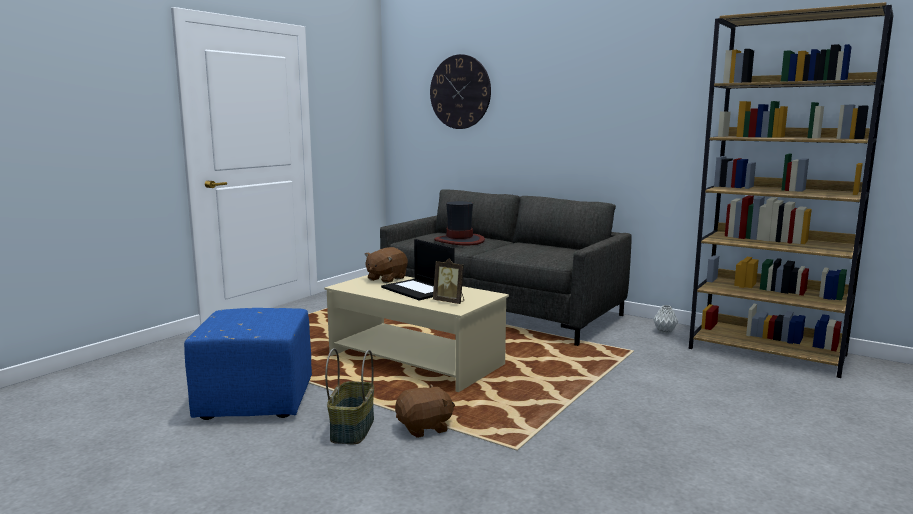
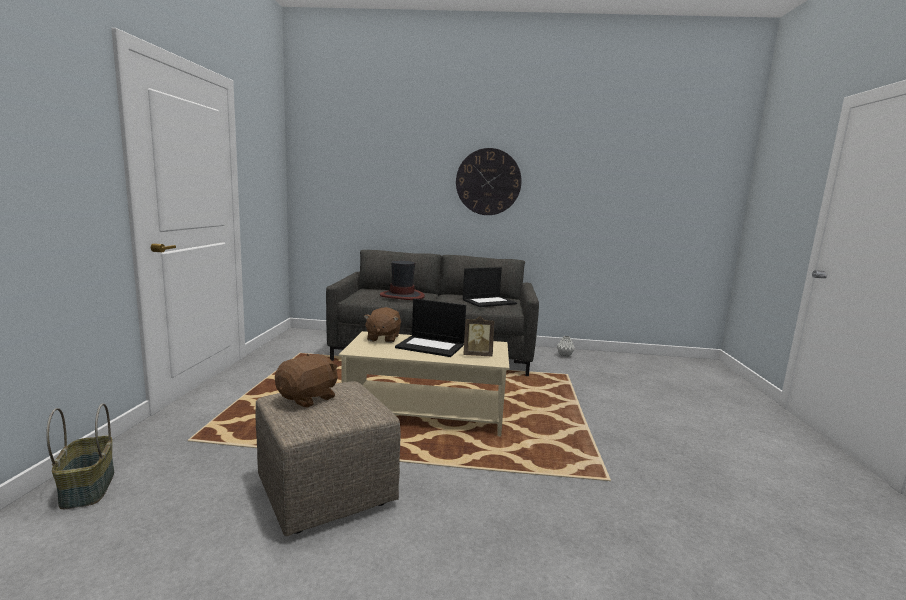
camera: 30 degrees left, 0 degrees up
blue ottoman [184,308,312,420] -> beige ottoman [256,381,401,536]
basket [325,348,374,444] -> basket moved to [46,403,114,509]
brown plush toy [395,384,455,438] -> brown plush toy moved to [275,354,338,408]
wall clock [430,54,491,129] -> wall clock moved to [456,148,522,215]
brown bookcase [689,2,894,378] -> none
none -> laptop [463,267,517,307]

